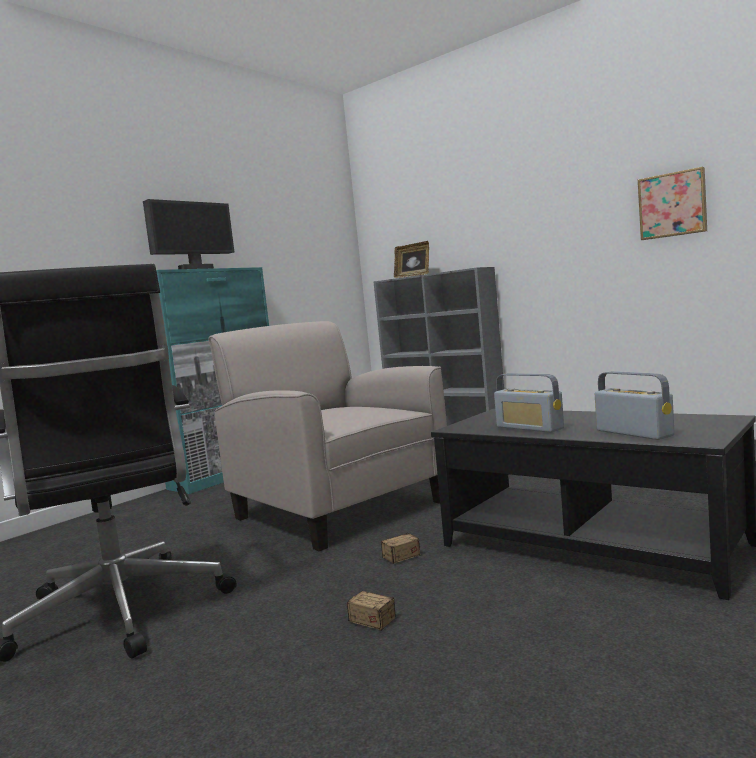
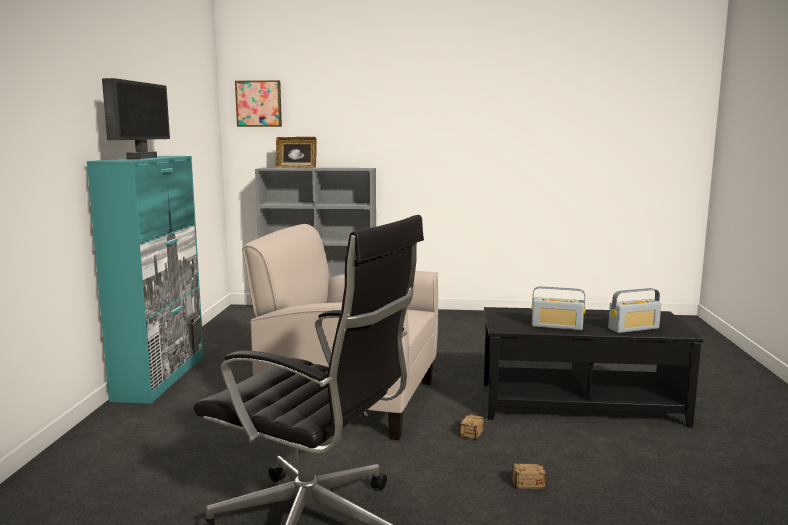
camera: 35 degrees left, 5 degrees up
radio [595,371,675,440] -> radio turned 135 degrees clockwise [608,288,661,333]
picture [638,167,707,240] -> picture moved to [235,80,282,127]

